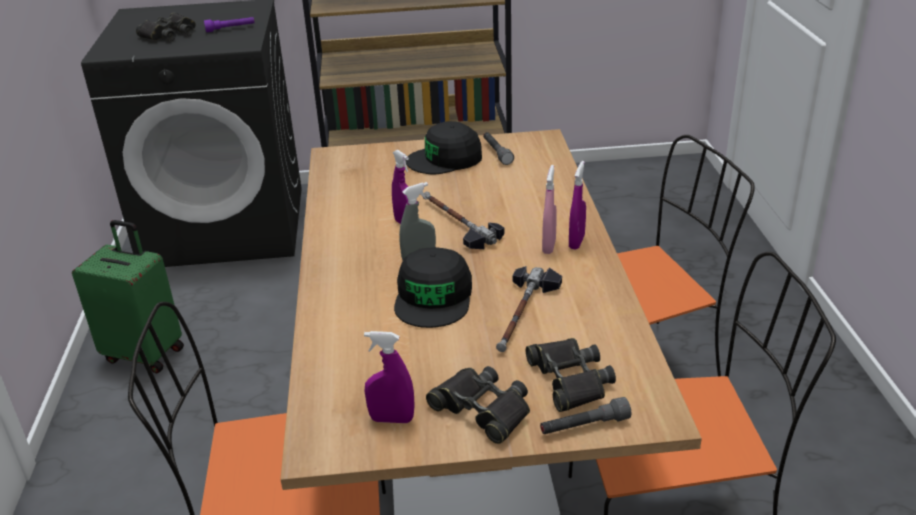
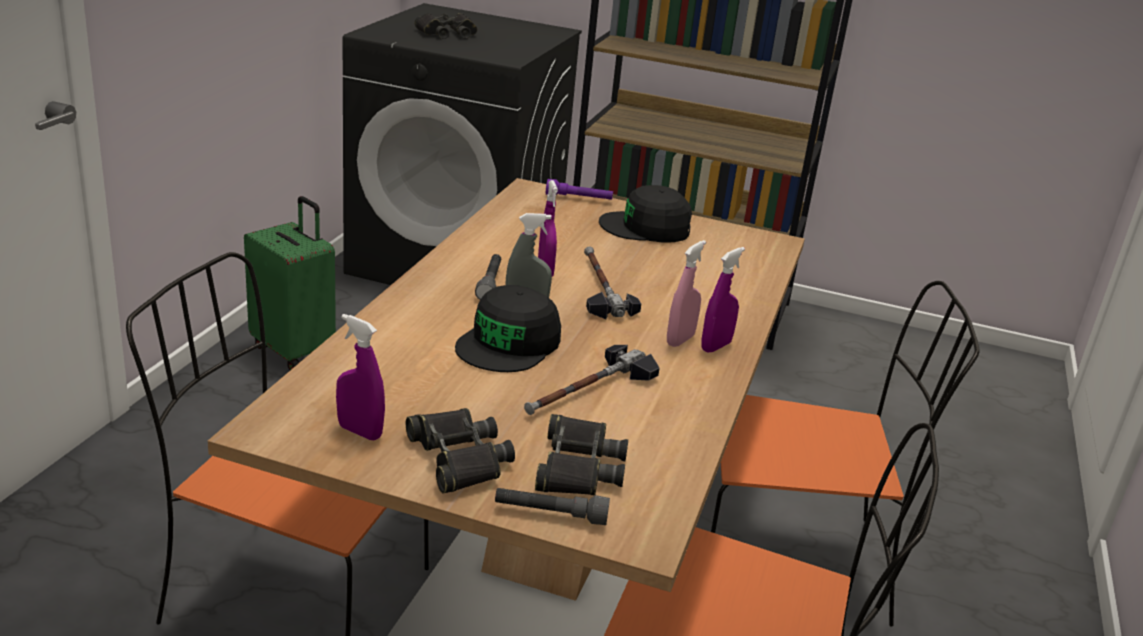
camera: 20 degrees right, 5 degrees down
purple flashlight [204,17,255,32] -> purple flashlight moved to [546,179,613,200]
grey flashlight [483,132,514,165] -> grey flashlight moved to [475,254,501,300]

